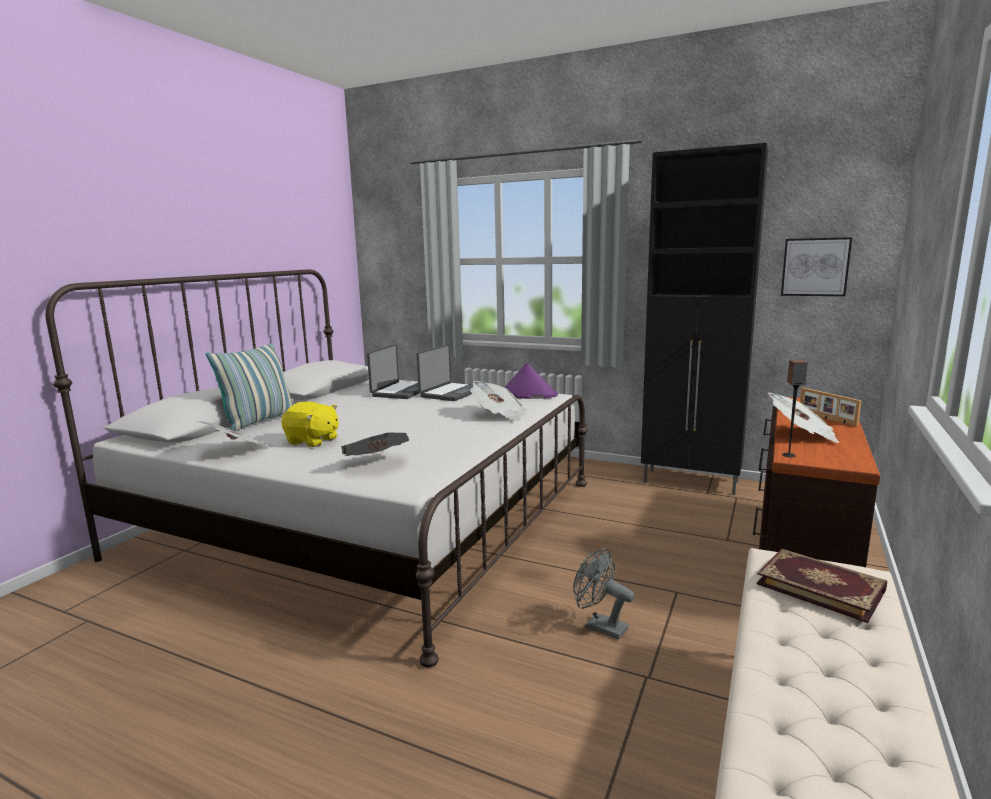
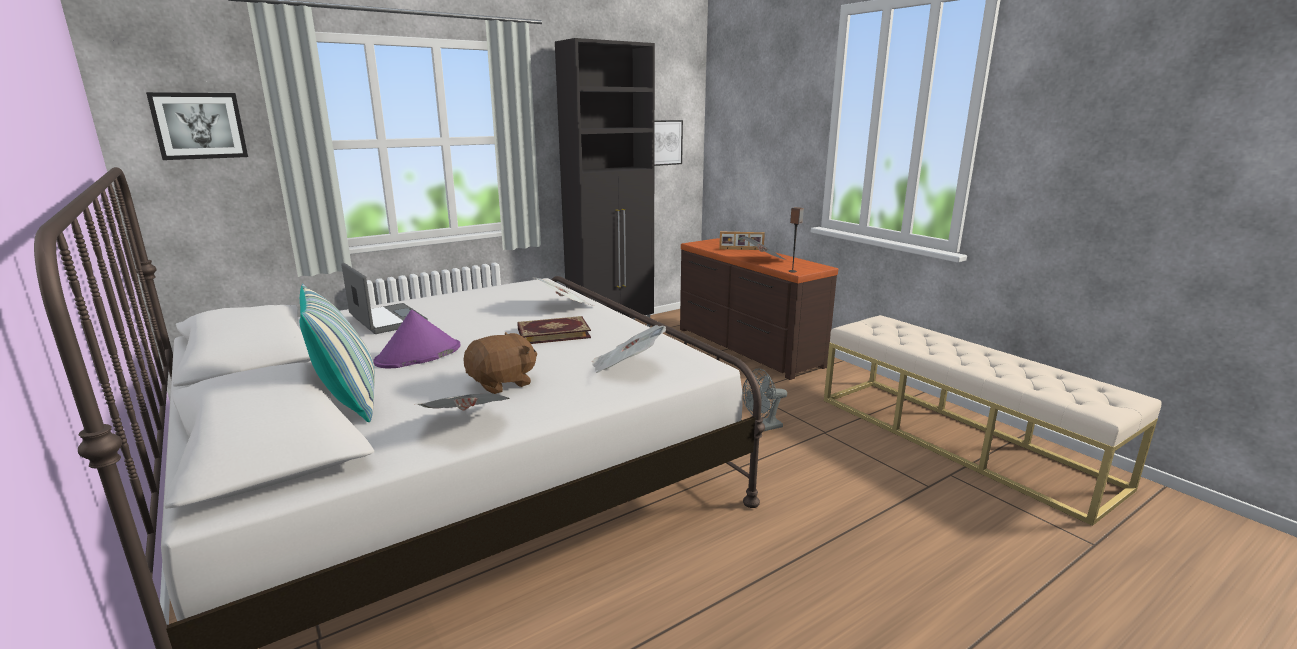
camera: 60 degrees left, 5 degrees up
yellow plush toy [281,402,339,447] -> brown plush toy [463,332,537,394]
laptop [416,345,474,401] -> none
purple hat [504,362,558,399] -> purple hat moved to [373,310,460,368]
book [756,549,887,623] -> book moved to [517,316,591,344]
none -> picture [146,92,248,160]

